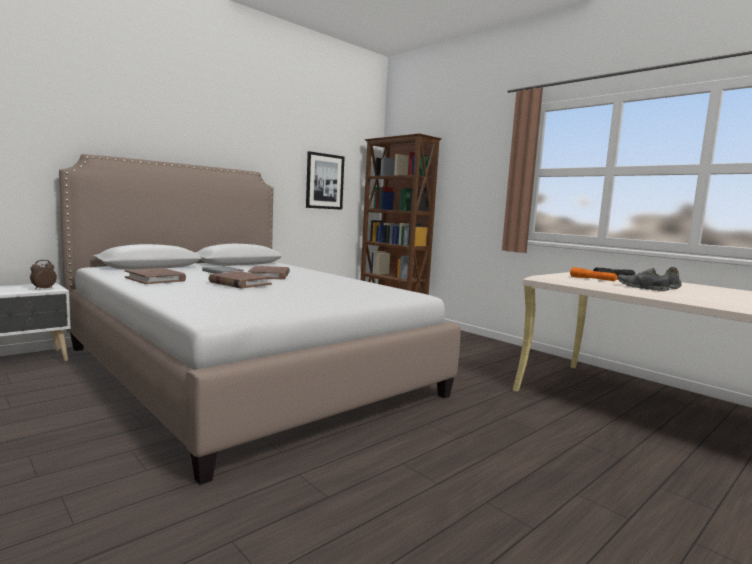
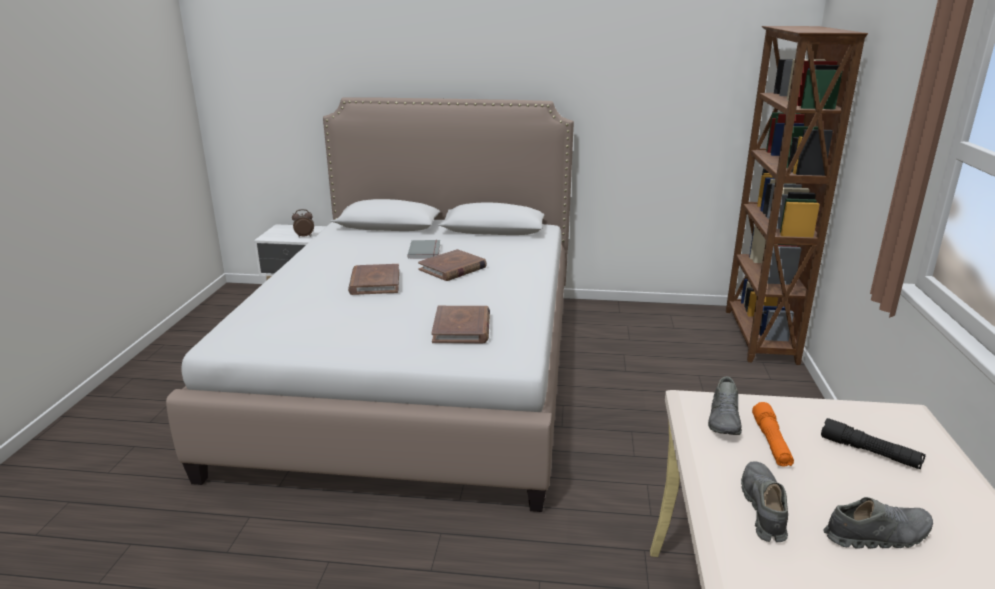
camera: 50 degrees right, 15 degrees up
brown book [125,268,186,284] -> brown book moved to [432,306,490,343]
picture [306,151,345,210] -> none
none -> grey shoe [708,376,742,435]

